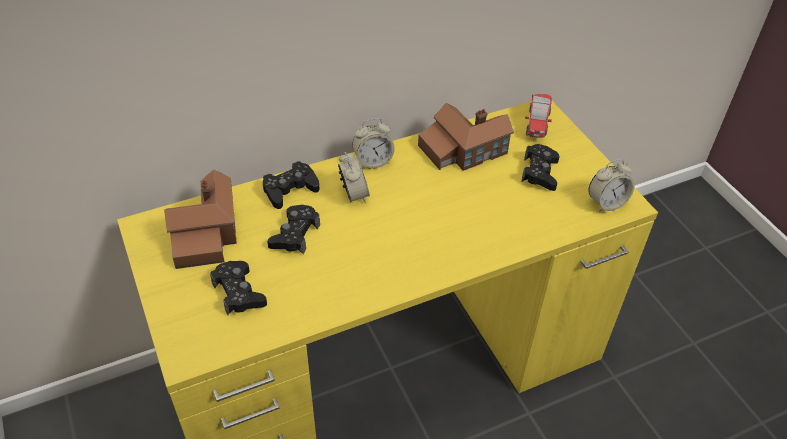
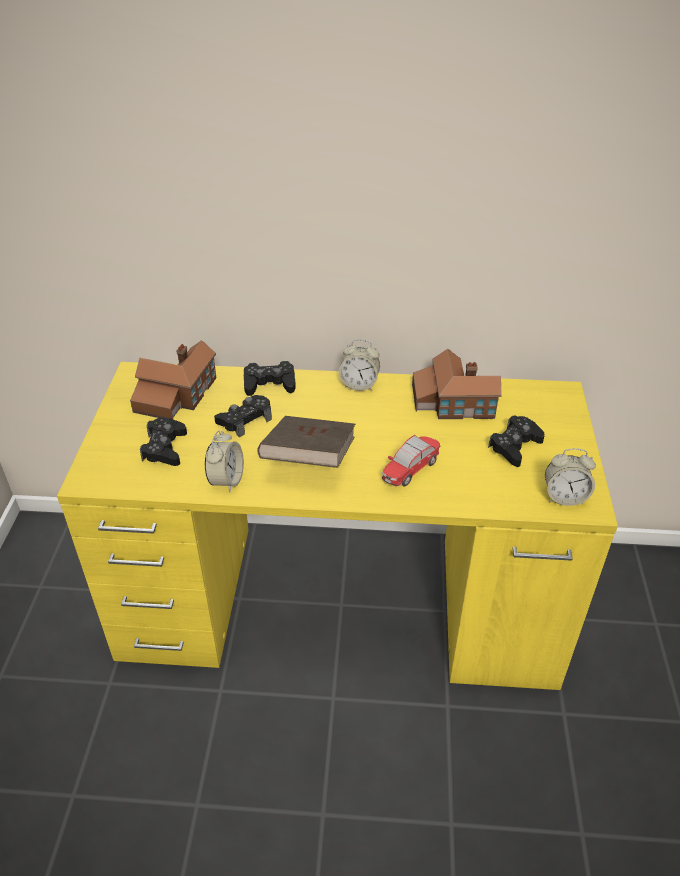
camera: 30 degrees right, 5 degrees down
alarm clock [338,152,370,203] -> alarm clock moved to [205,430,244,492]
toy car [525,94,552,138] -> toy car moved to [382,435,440,487]
none -> brown book [257,416,355,468]

